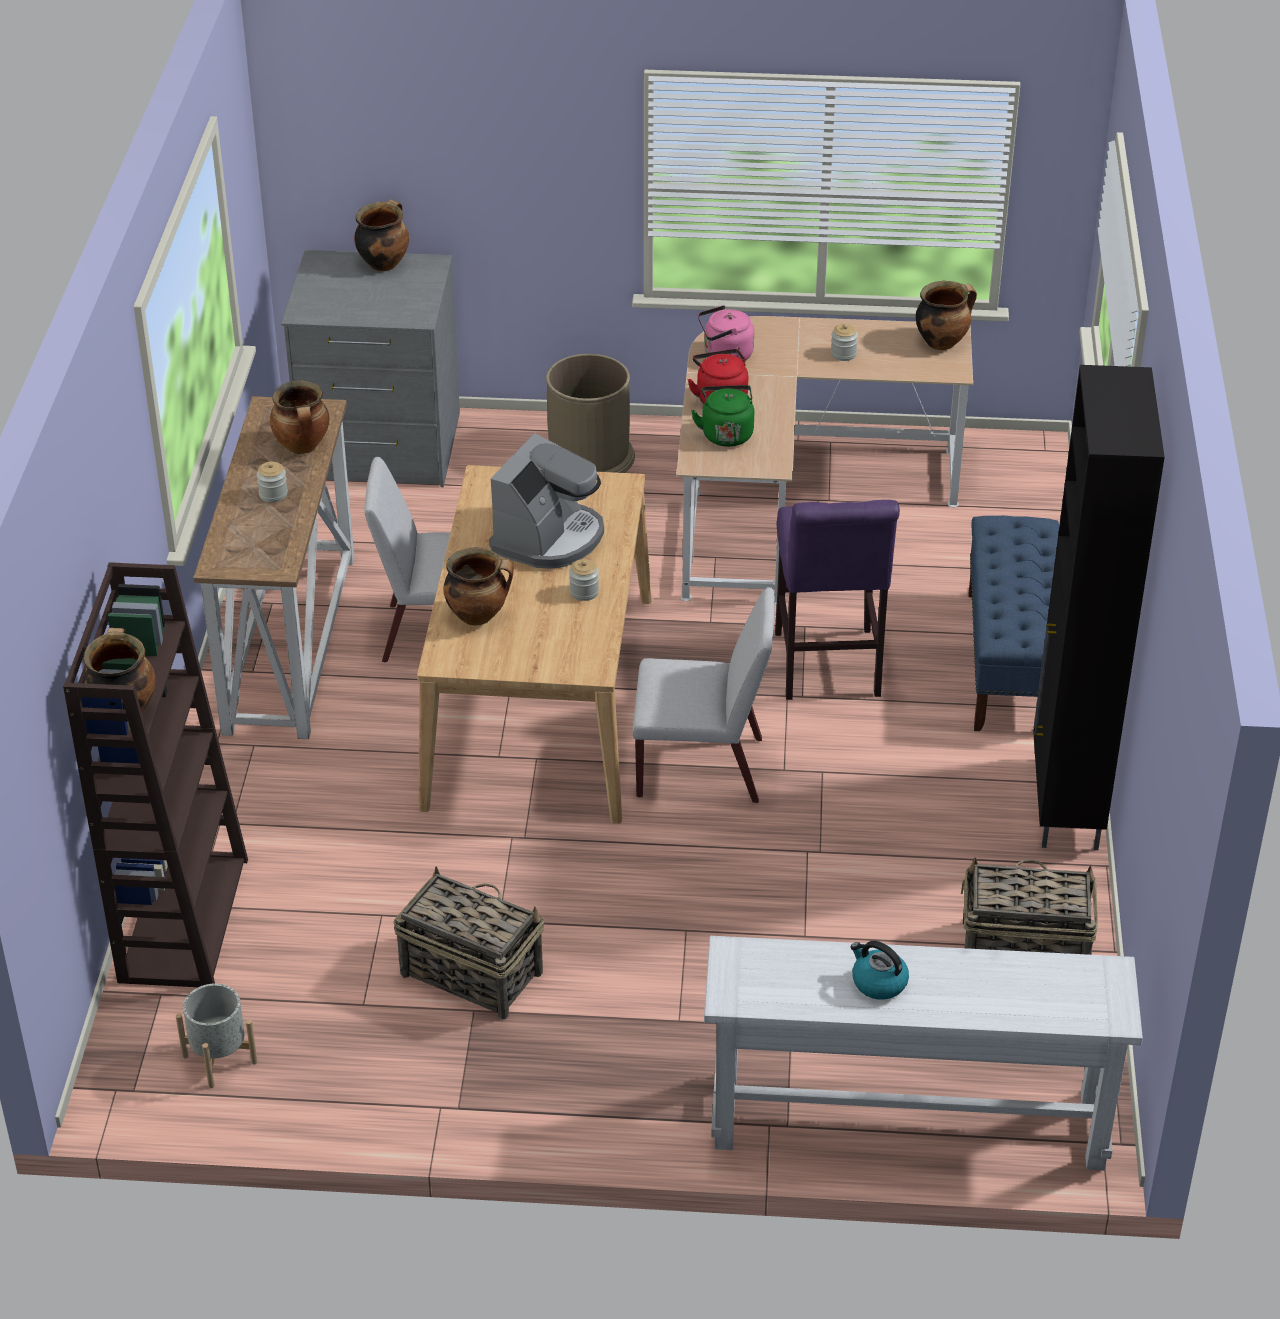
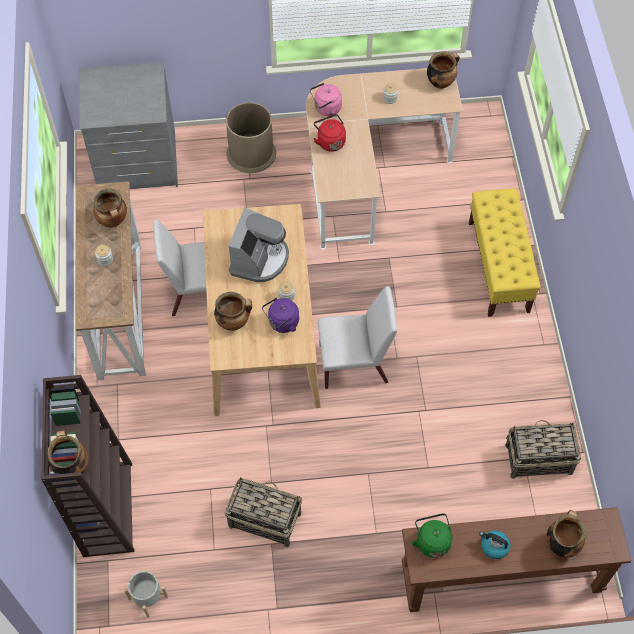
camera: 10 degrees left, 20 degrees up
cooking pot [354,199,409,271] -> cooking pot moved to [546,510,586,557]
green kettle [691,385,754,447] -> green kettle moved to [411,513,452,558]
white console table [704,936,1143,1171] -> brown console table [402,507,631,612]
purple stool [775,500,900,700] -> none
blue bench [968,516,1059,731] -> yellow bench [469,189,541,317]
black cabinet [1033,365,1165,850] -> none
none -> purple kettle [262,298,299,333]

